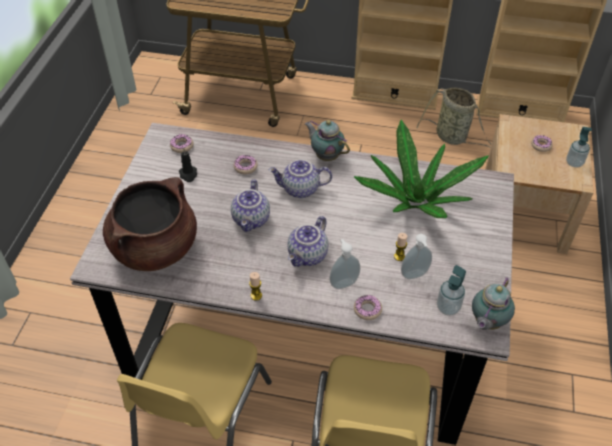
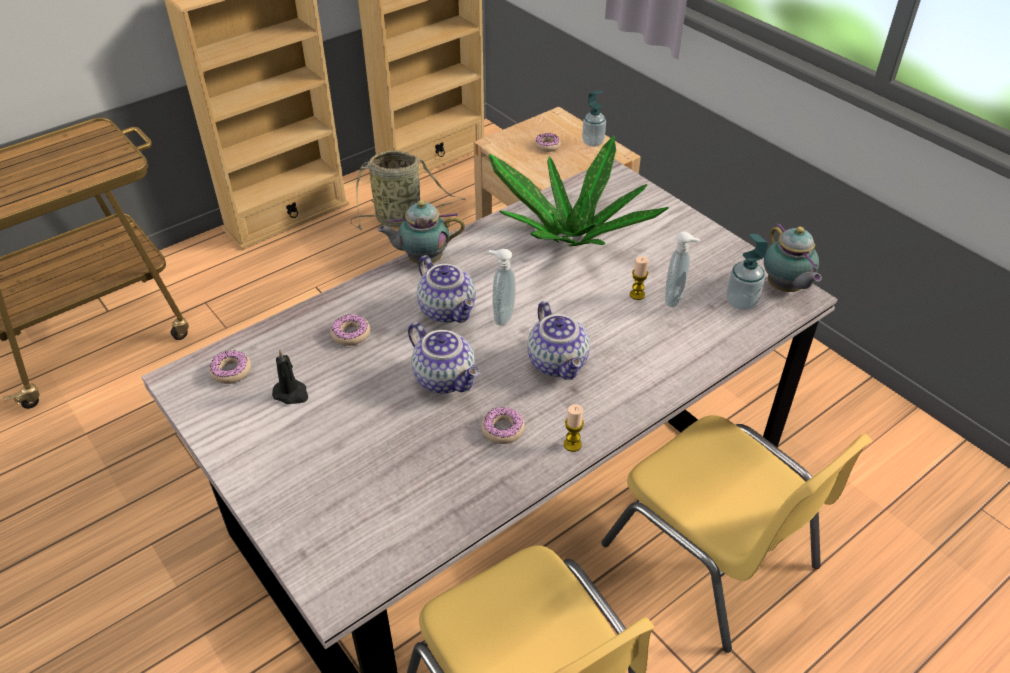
camera: 50 degrees left, 5 degrees down
brown cooking pot [103,177,197,271] -> none
teapot [268,159,332,198] -> teapot turned 75 degrees counterclockwise [417,255,475,323]
soap dispenser [330,239,360,289] -> soap dispenser moved to [489,249,516,326]
donut [354,295,382,320] -> donut moved to [481,407,525,444]

